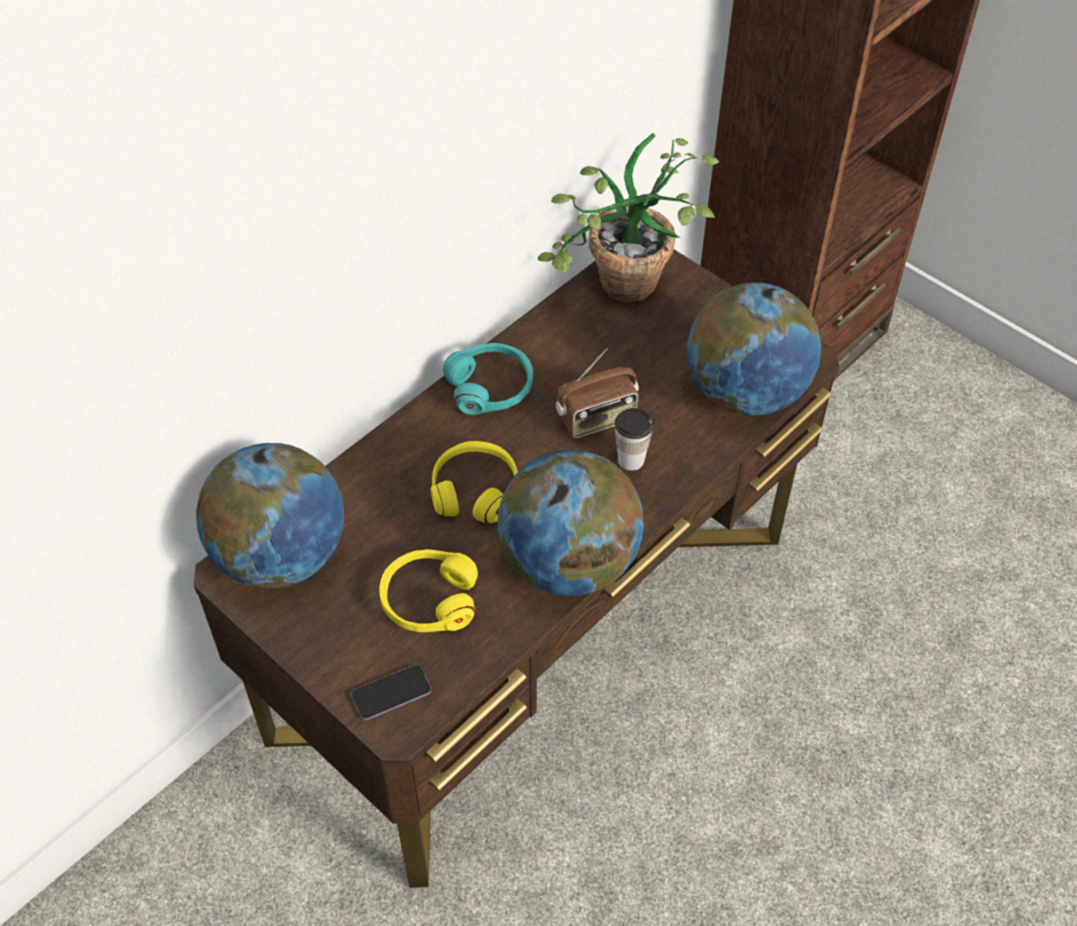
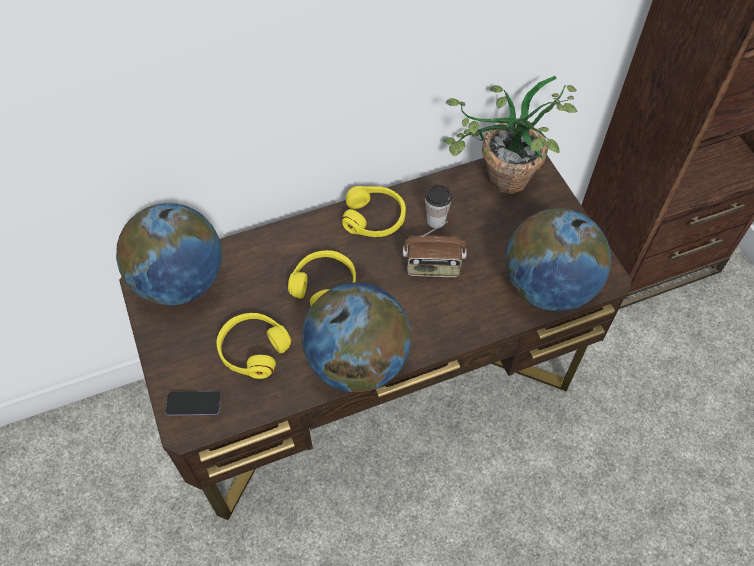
camera: 25 degrees right, 5 degrees up
turquoise headphones [443,343,533,415] -> yellow headphones [342,186,406,237]
cup [615,408,654,471] -> cup moved to [425,185,452,228]

